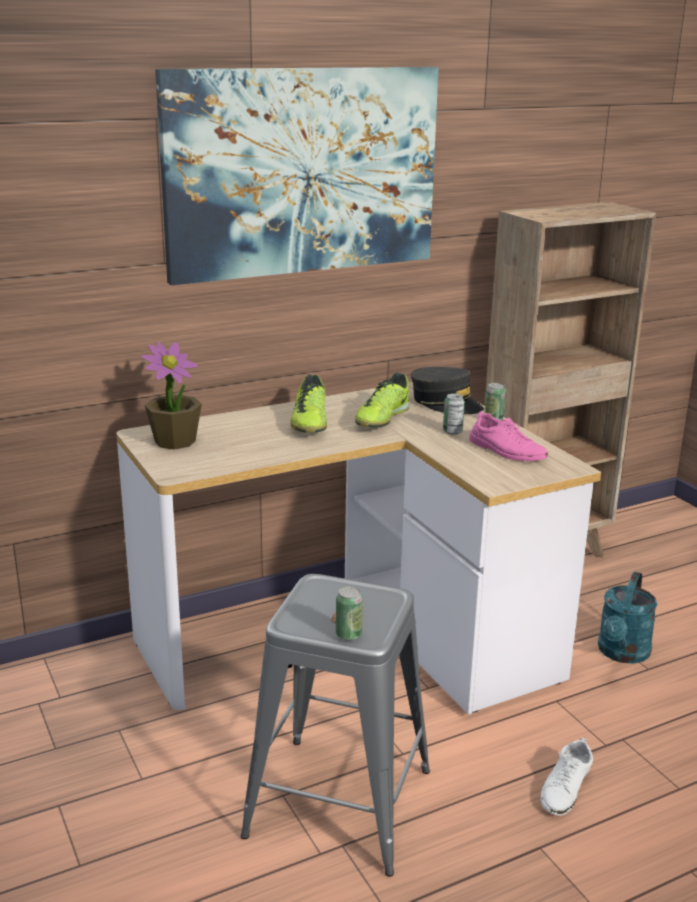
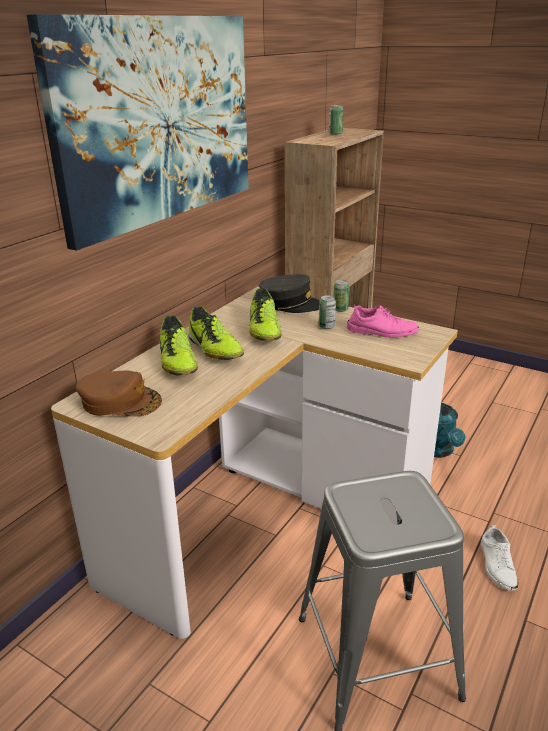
camera: 30 degrees left, 5 degrees up
potted plant [142,342,202,449] -> brown cap [76,370,162,417]
can [336,586,363,641] -> can moved to [329,105,343,135]
none -> shoe [160,316,198,376]

